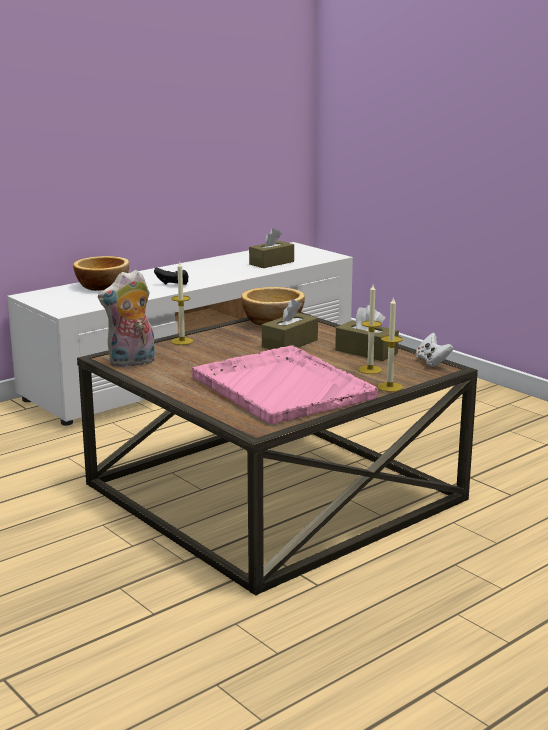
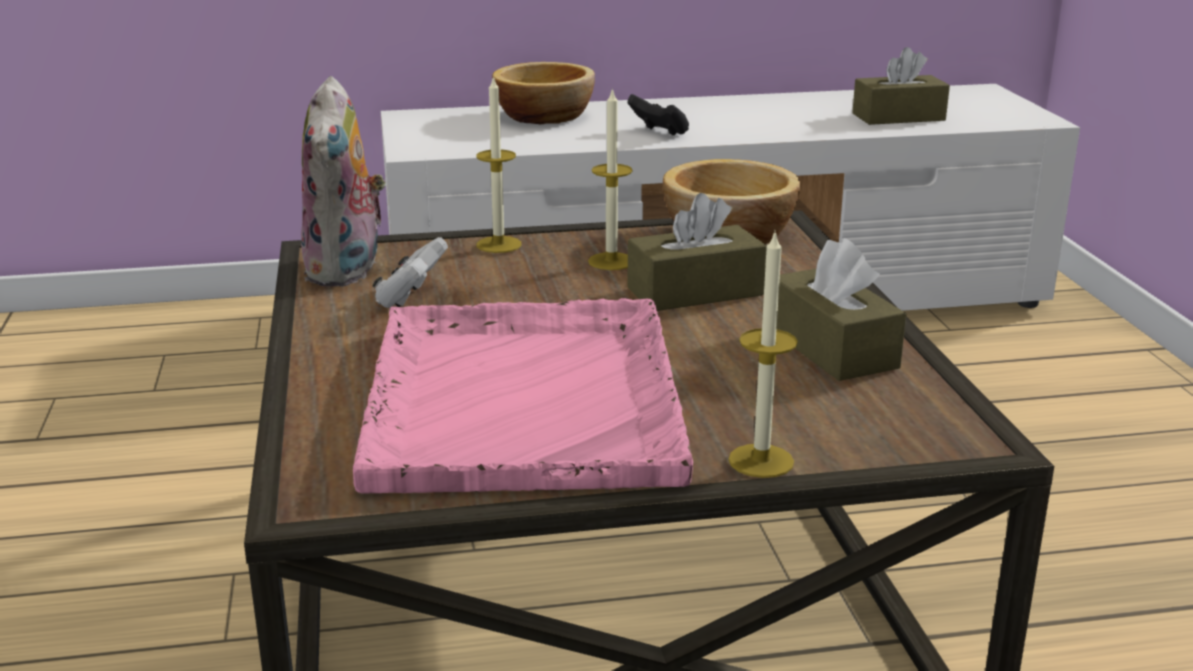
camera: 30 degrees right, 5 degrees up
plush toy [98,270,155,367] -> plush toy turned 90 degrees counterclockwise [301,76,386,287]
candle [358,285,382,374] -> candle moved to [588,88,633,270]
white game controller [416,333,454,367] -> white game controller moved to [373,237,448,308]

